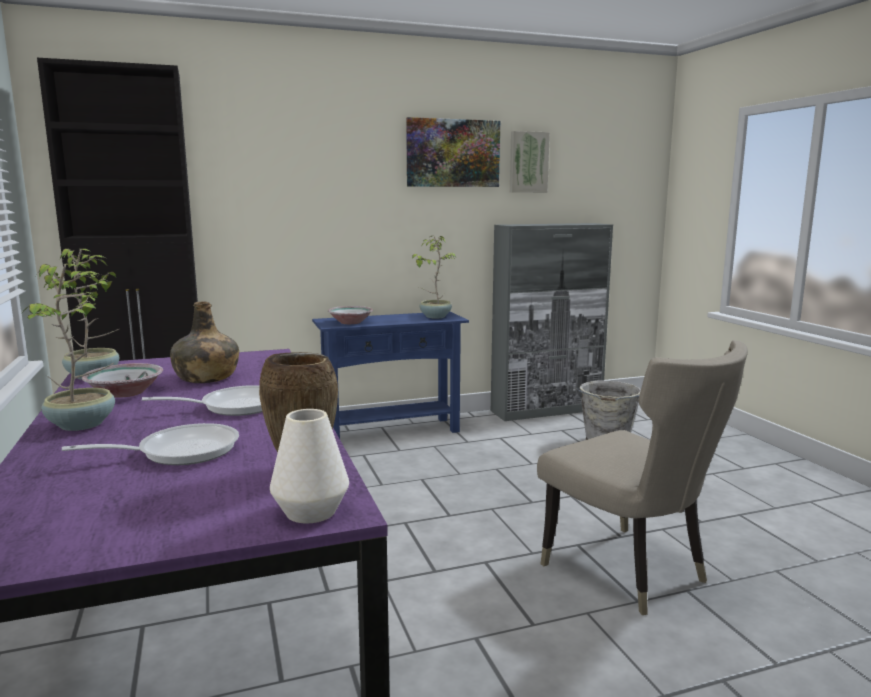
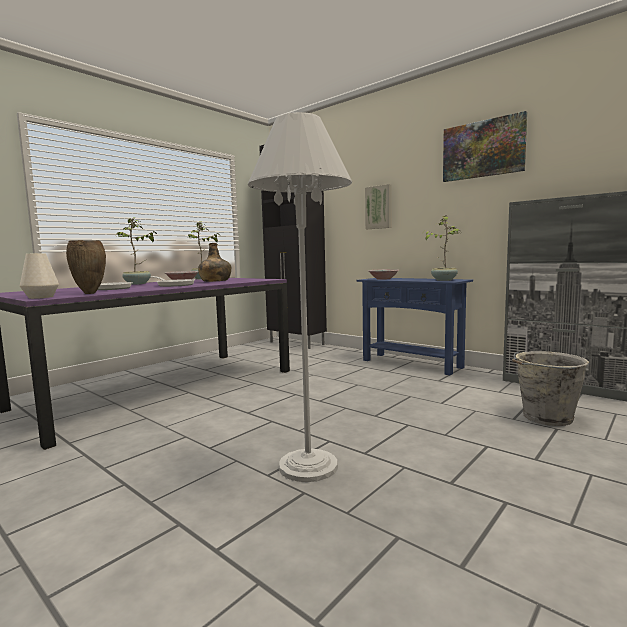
camera: 60 degrees right, 5 degrees down
picture [510,131,550,193] -> picture moved to [365,184,391,229]
beige chair [537,340,748,615] -> white floor lamp [248,112,352,482]

